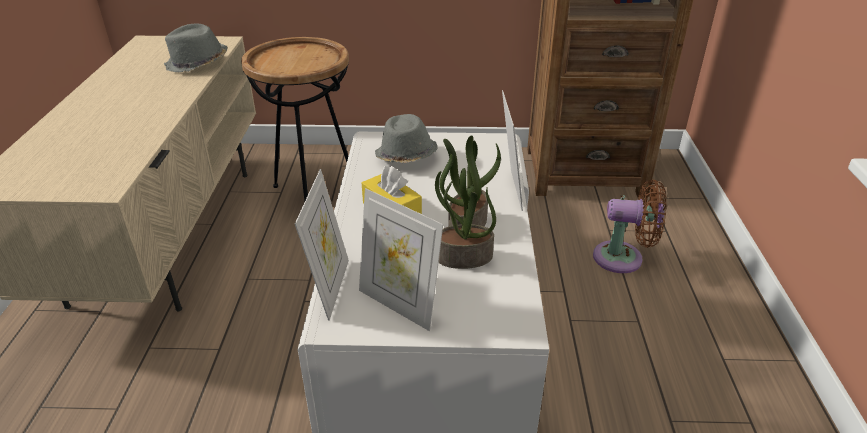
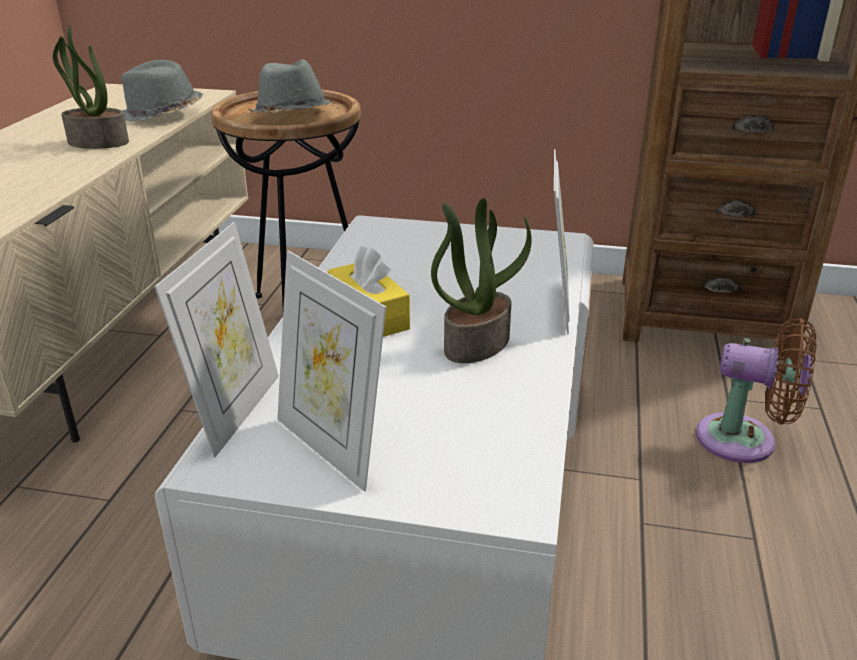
camera: 10 degrees right, 5 degrees down
grey hat [375,114,438,163] -> grey hat moved to [248,60,333,113]
potted plant [435,168,496,269] -> potted plant moved to [53,25,129,149]

